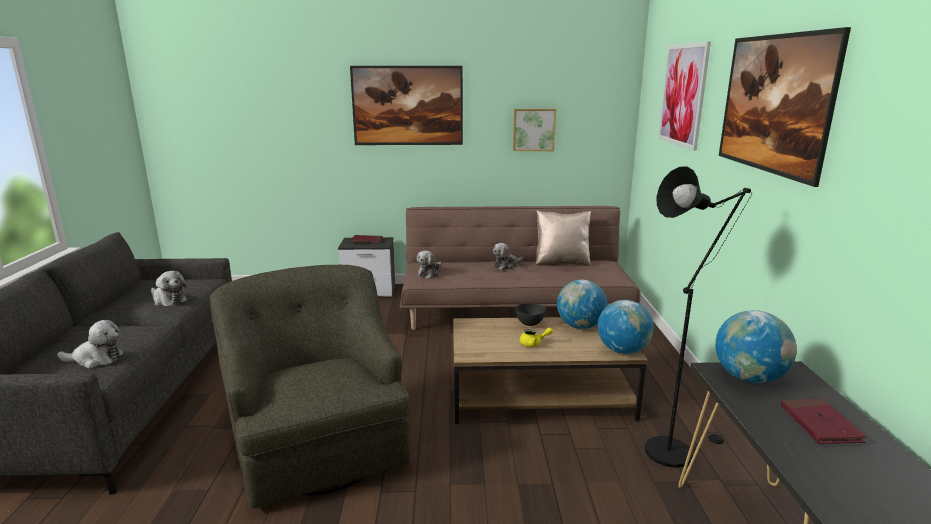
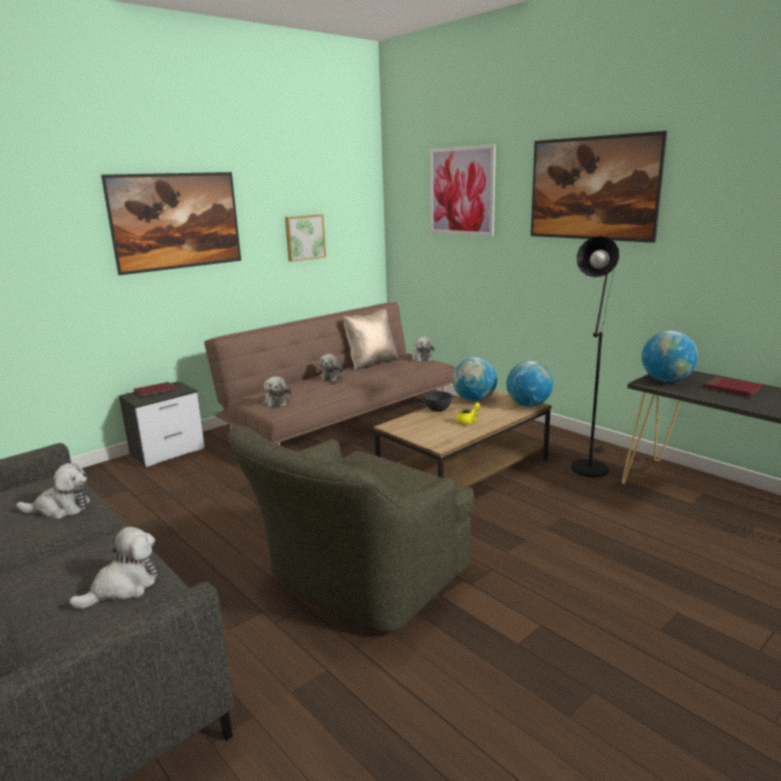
camera: 40 degrees left, 0 degrees up
green armchair [210,265,410,509] -> green armchair turned 75 degrees counterclockwise [228,425,474,633]
none -> plush toy [411,337,435,362]

